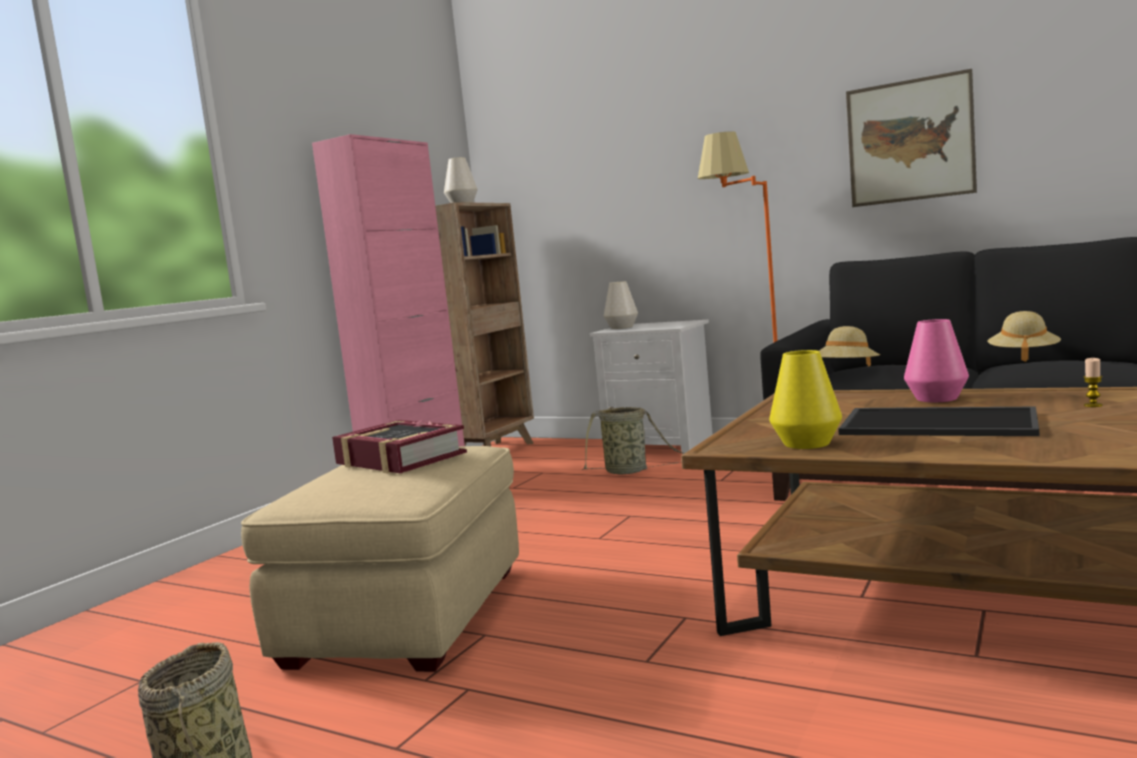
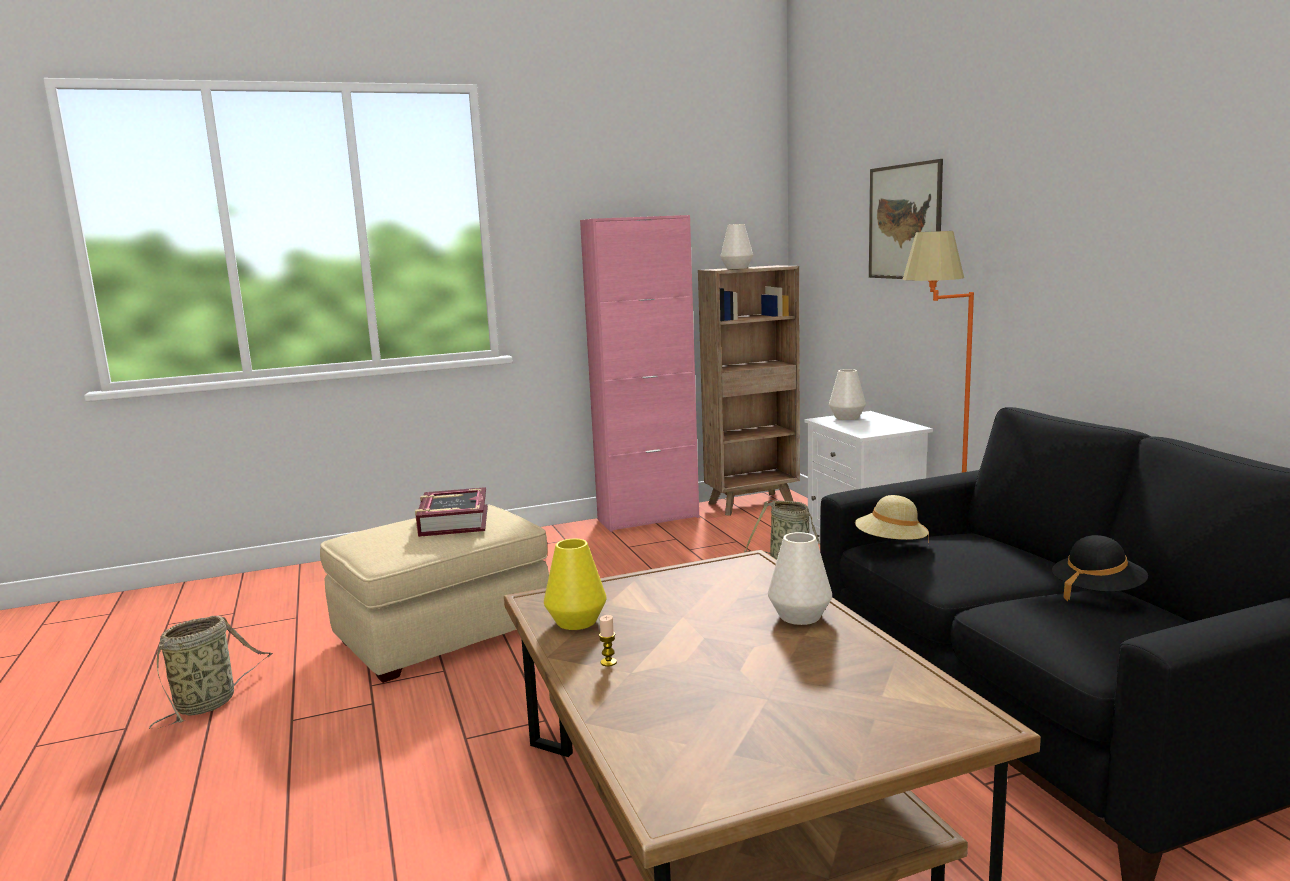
camera: 40 degrees right, 5 degrees up
tray [838,407,1039,436] -> none
picture [846,69,977,207] -> picture moved to [869,159,943,279]
pink vase [904,319,969,402] -> white vase [768,532,832,625]
beige hat [987,311,1061,362] -> black hat [1052,535,1148,602]
candle [1084,358,1103,407] -> candle moved to [599,615,617,667]

